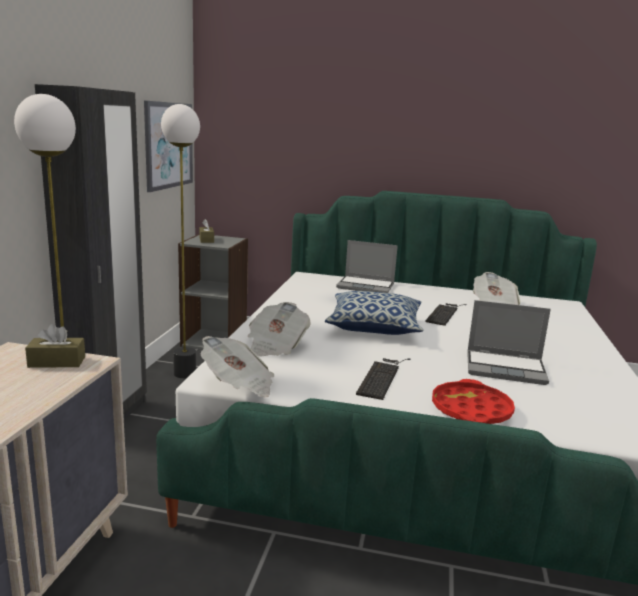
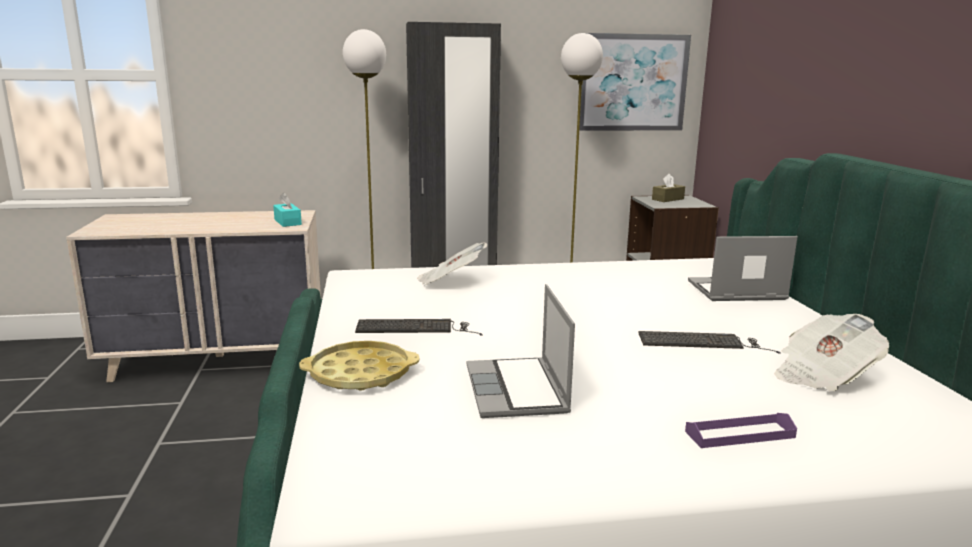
camera: 70 degrees right, 0 degrees up
brown tissue box [25,324,85,368] -> turquoise tissue box [273,192,302,227]
newspaper [200,336,274,397] -> none
pillow [325,291,423,335] -> none
laptop [336,240,398,293] -> laptop turned 90 degrees clockwise [688,236,798,301]
red tray [432,379,515,424] -> yellow tray [299,341,419,391]
none -> purple tray [685,413,797,448]

